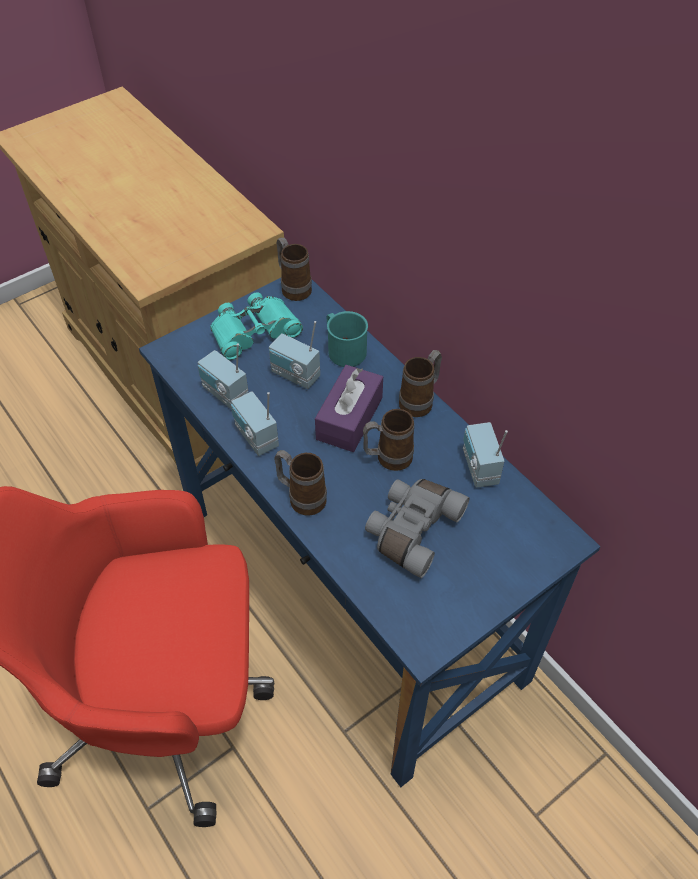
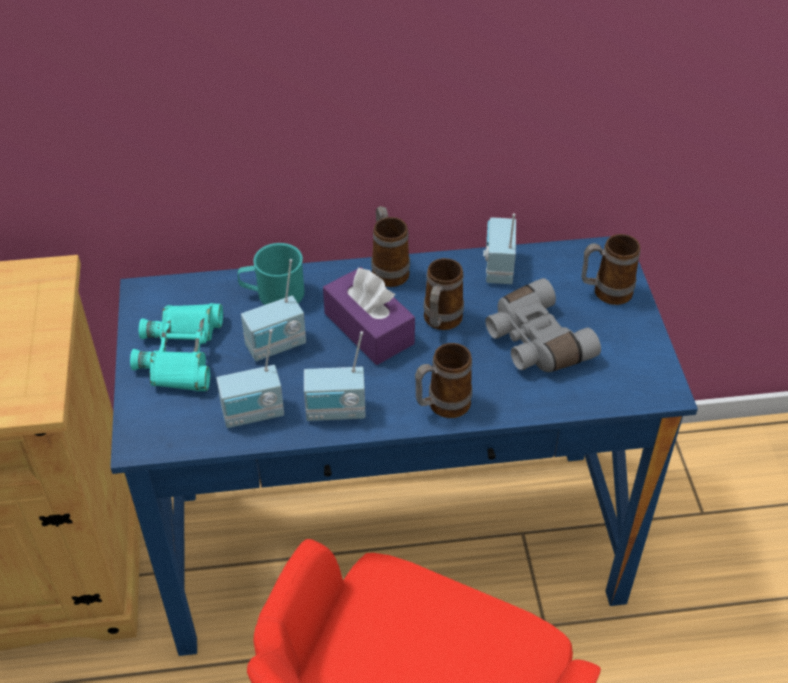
camera: 60 degrees left, 5 degrees down
mug [276,238,312,301] -> mug moved to [581,234,640,305]
radio [463,422,508,488] -> radio turned 75 degrees clockwise [483,214,516,284]

